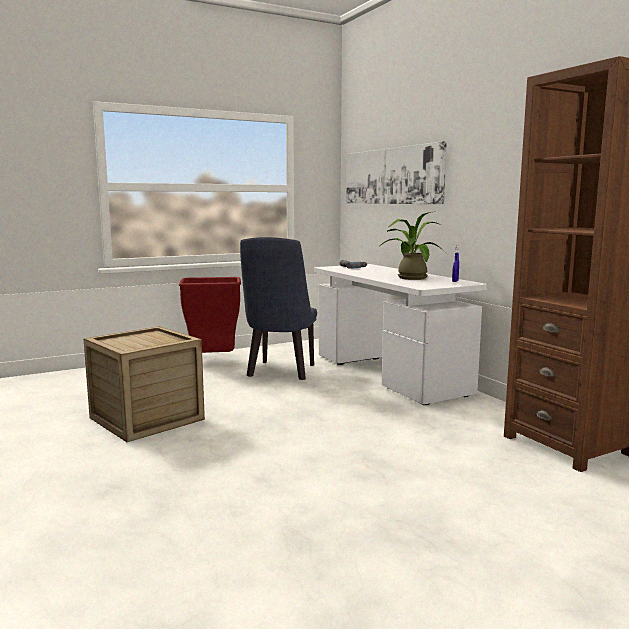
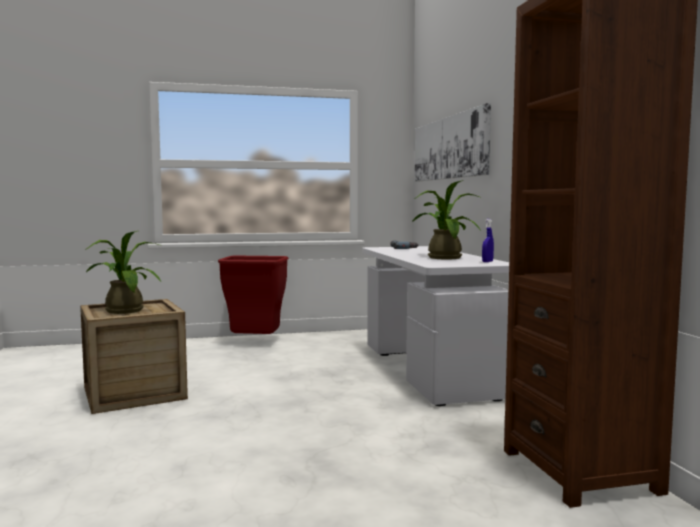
camera: 15 degrees right, 5 degrees down
blue chair [240,237,317,380] -> none
none -> potted plant [85,231,161,314]

